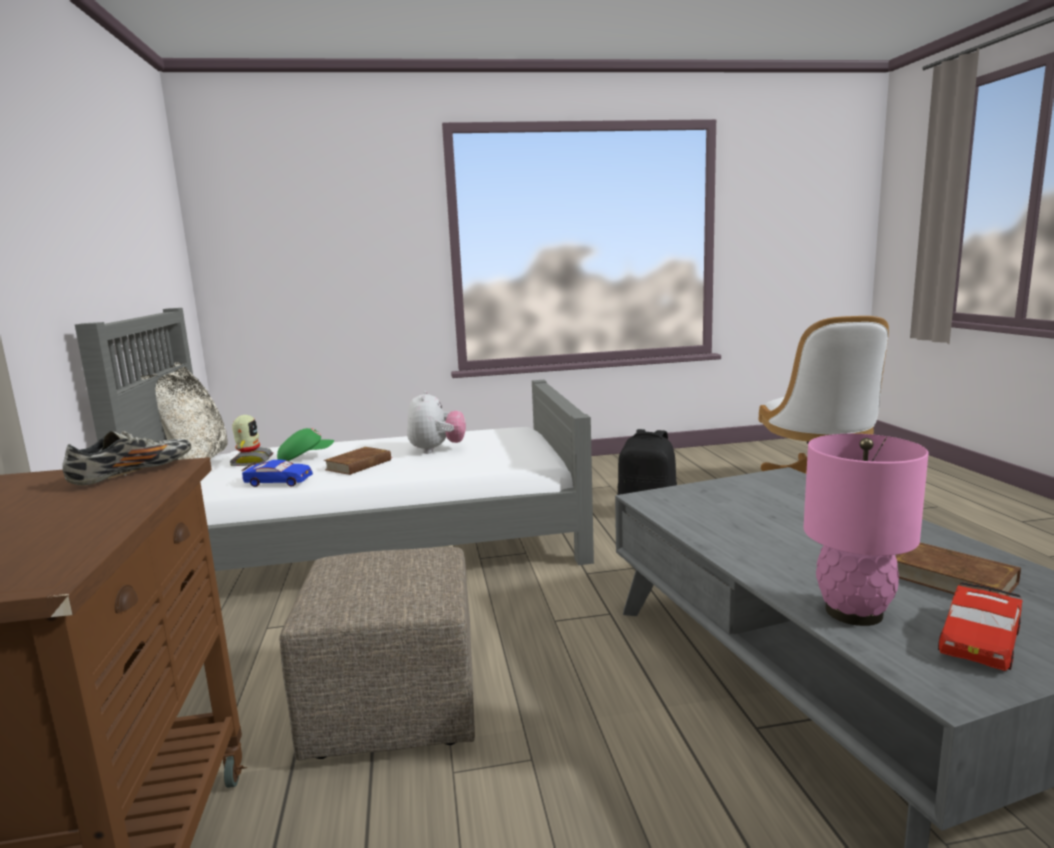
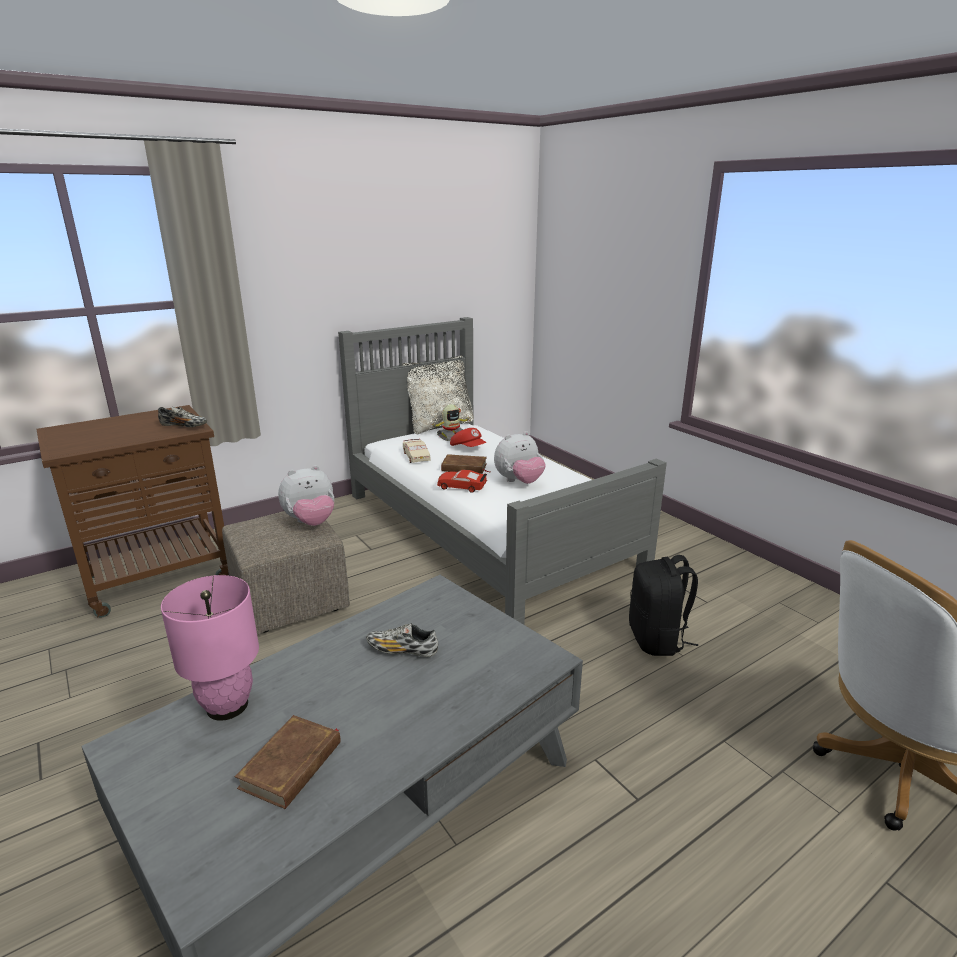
camera: 65 degrees right, 10 degrees up
blue toy car [241,460,313,487] -> beige toy car [403,439,431,463]
green cap [277,428,334,461] -> red cap [450,428,486,447]
red toy car [938,582,1023,671] -> red toy car moved to [437,470,487,493]
none -> plush toy [278,465,334,526]
none -> shoe [366,623,438,657]

